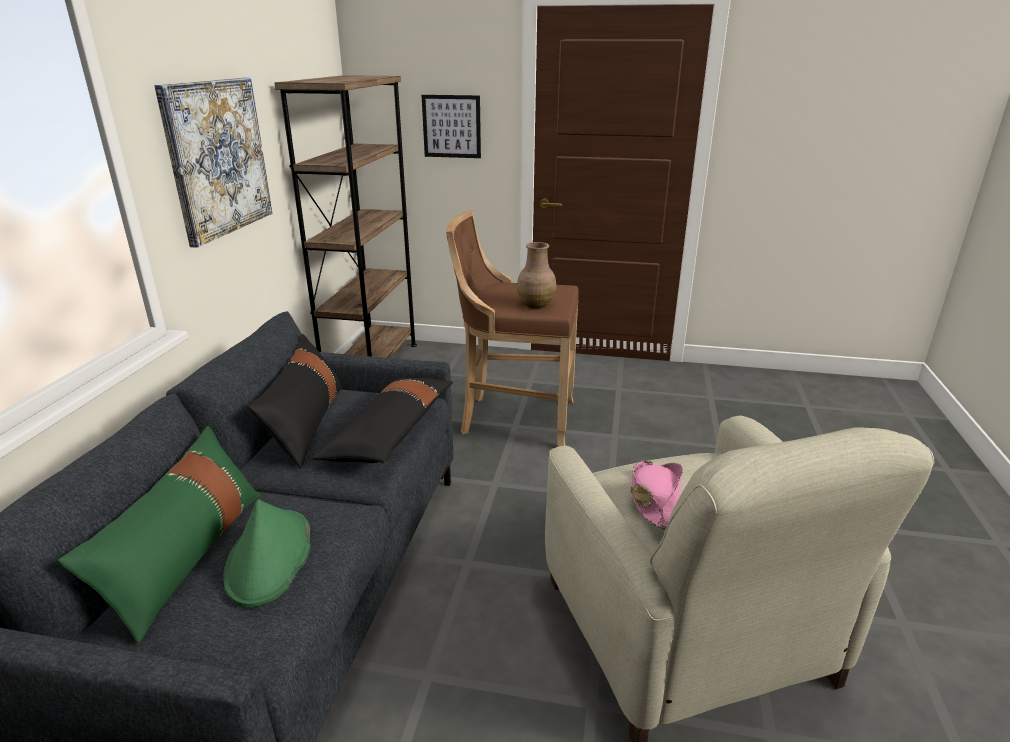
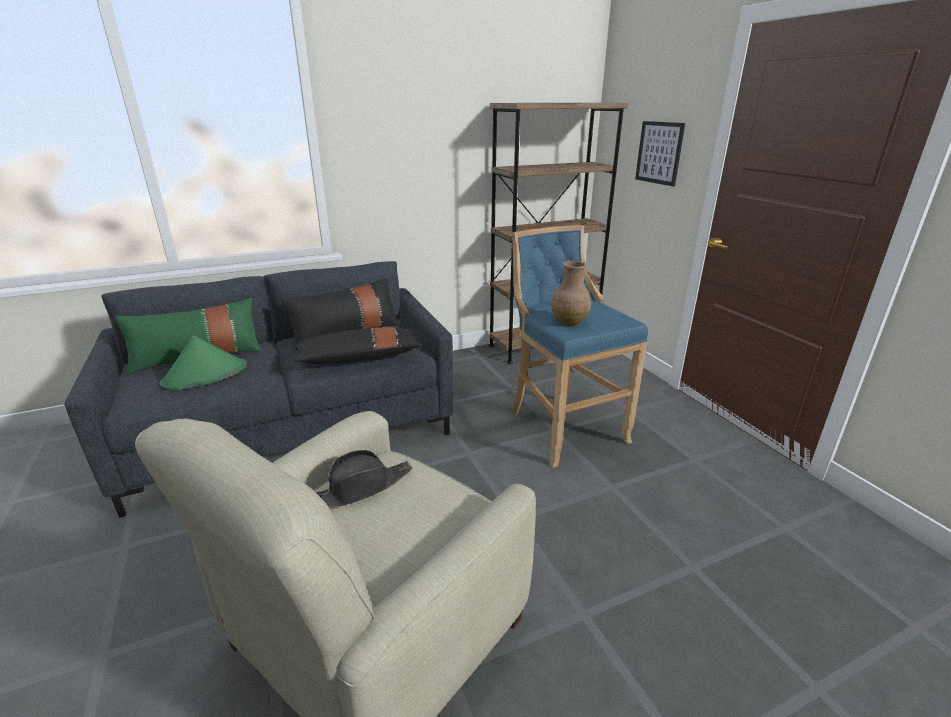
camera: 55 degrees right, 0 degrees up
picture [154,78,272,248] -> none
brown stool [446,210,579,447] -> blue stool [512,225,648,468]
pink hat [630,460,683,530] -> black hat [316,450,412,508]

